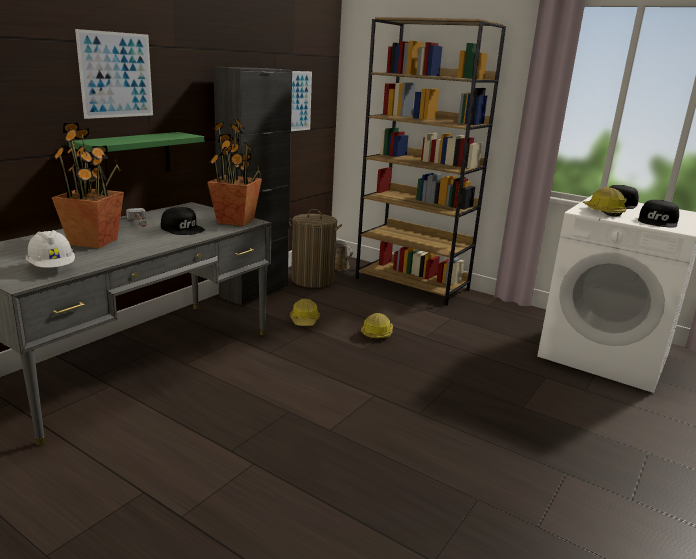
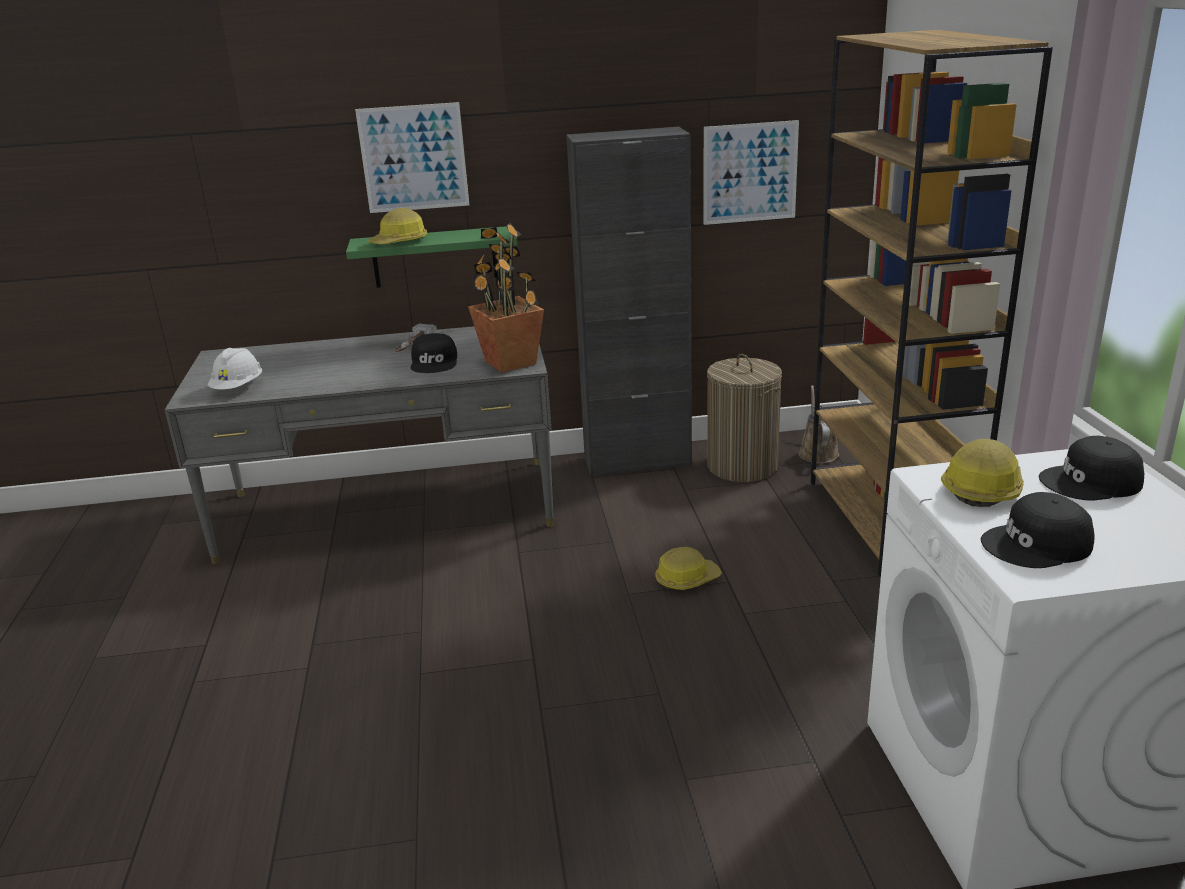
camera: 50 degrees right, 5 degrees up
potted plant [51,123,124,248] -> none
hard hat [290,298,320,326] -> hard hat moved to [367,208,427,244]

